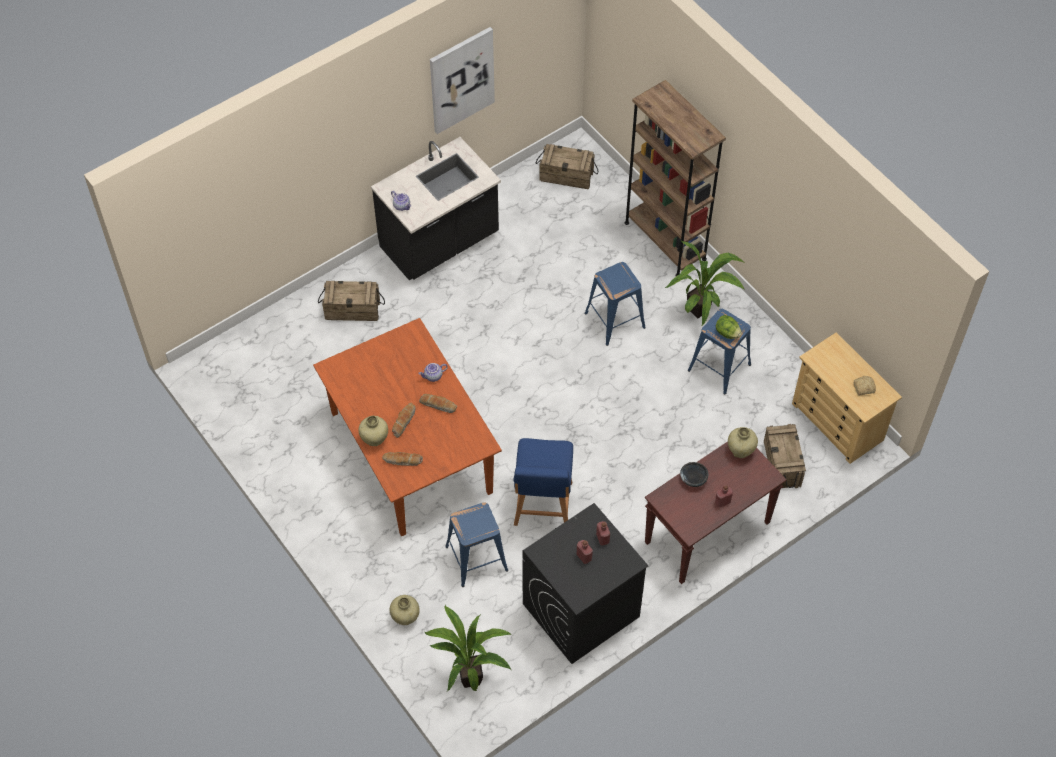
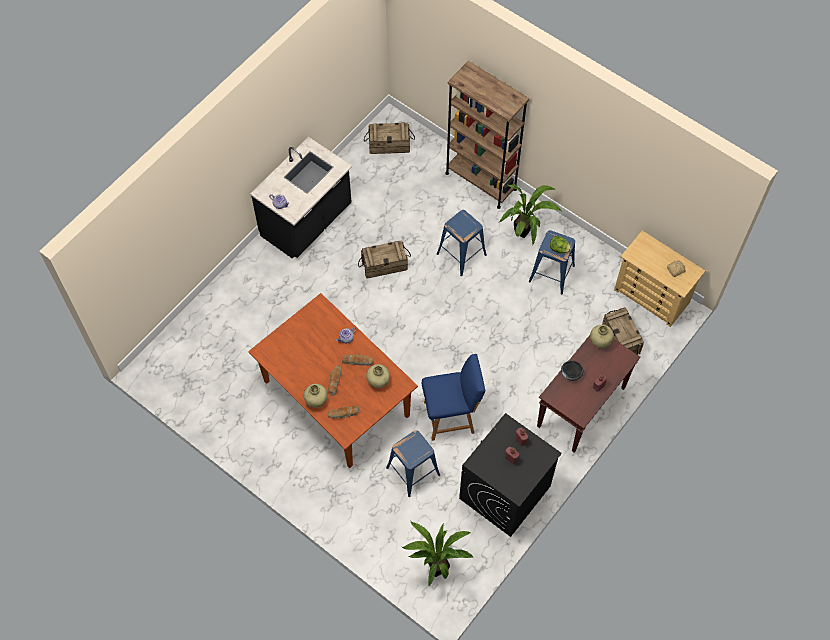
camera: 15 degrees left, 5 degrees up
crate [318,281,385,321] -> crate moved to [358,240,411,279]
beige vase [390,595,420,625] -> beige vase moved to [366,364,390,388]
picture [430,27,495,134] -> none
blue chair [514,438,573,526] -> blue chair turned 90 degrees counterclockwise [422,354,485,441]

